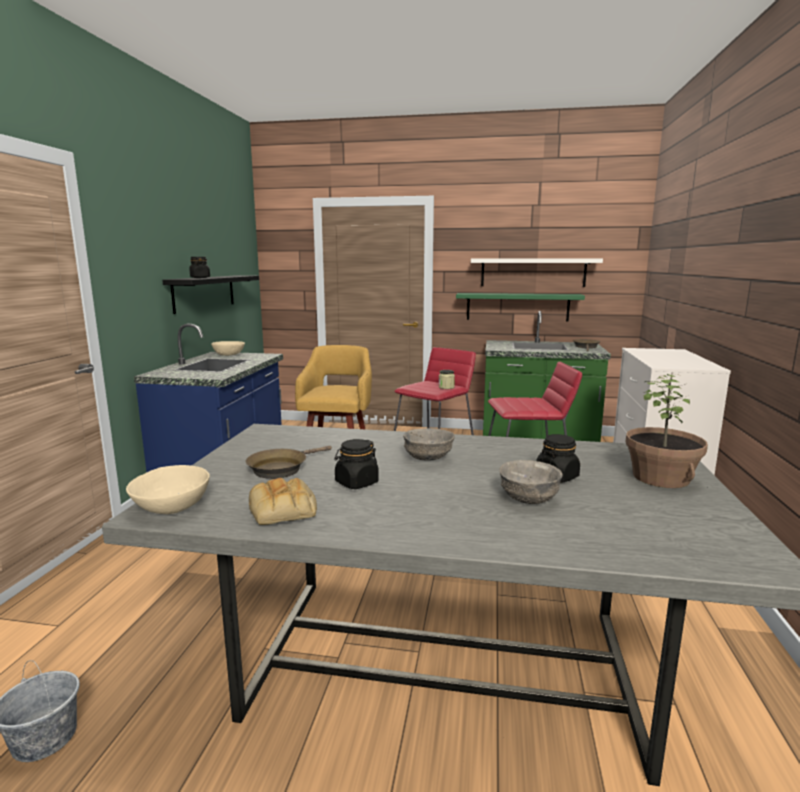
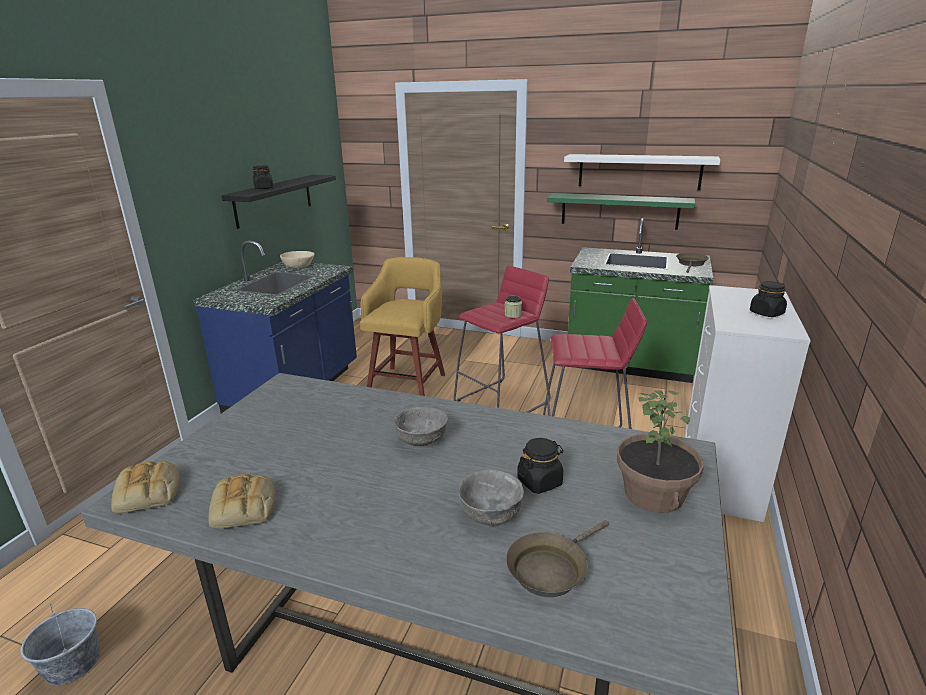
camera: 10 degrees right, 10 degrees up
beige bowl [126,465,210,514] -> bread [111,461,180,513]
brown frying pan [246,446,332,479] -> brown frying pan moved to [506,520,609,597]
black jar [334,439,379,489] -> black jar moved to [750,281,787,317]

